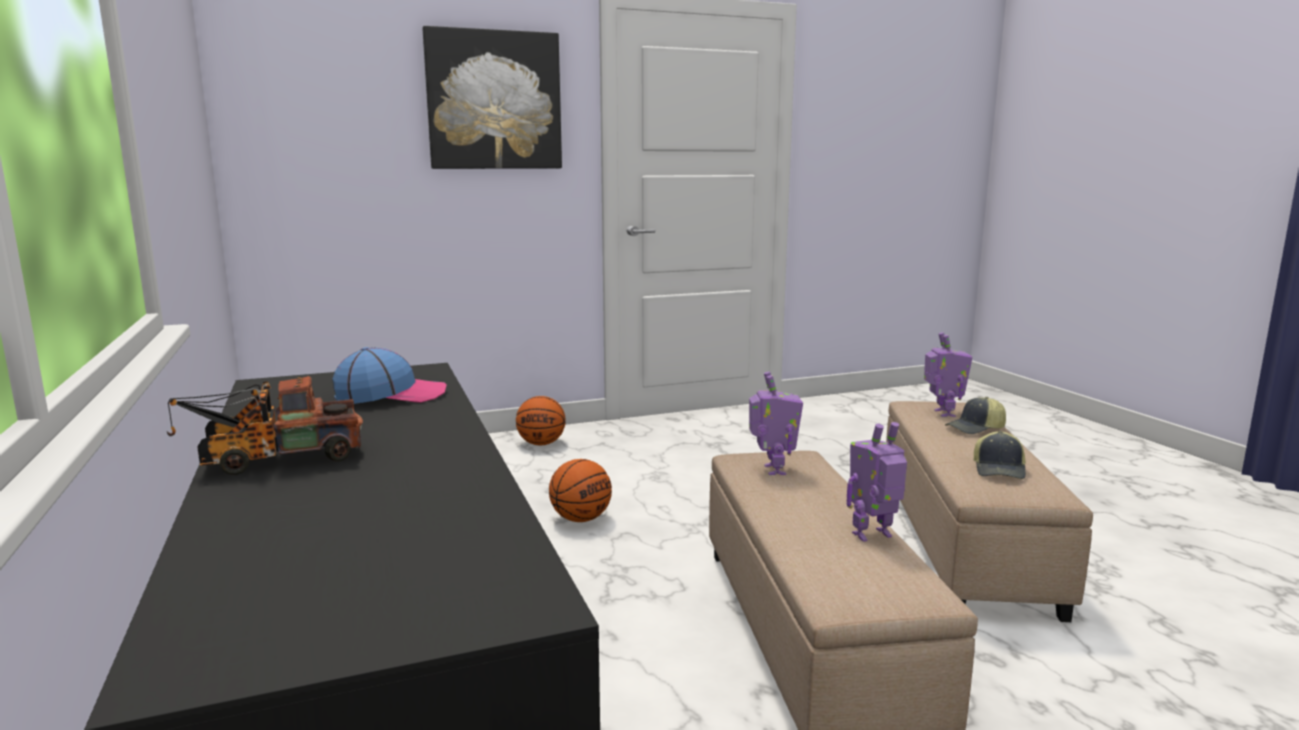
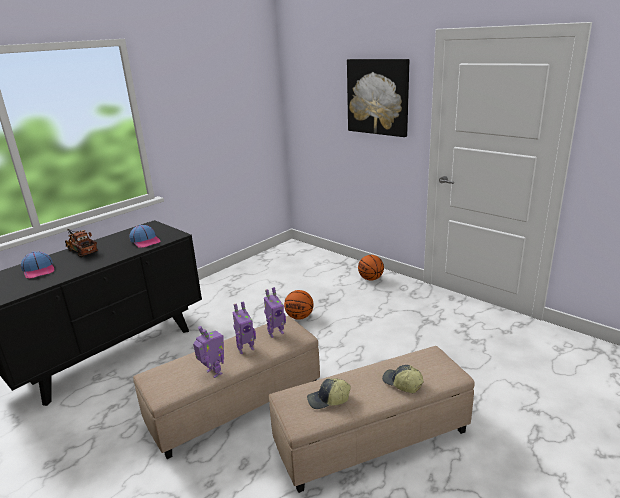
camera: 65 degrees right, 10 degrees up
toy robot [924,332,973,417] -> toy robot moved to [233,302,256,354]
none -> cap [21,252,54,279]

